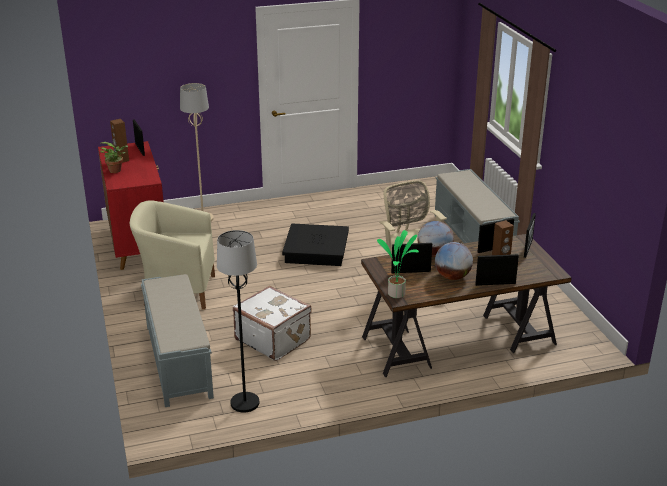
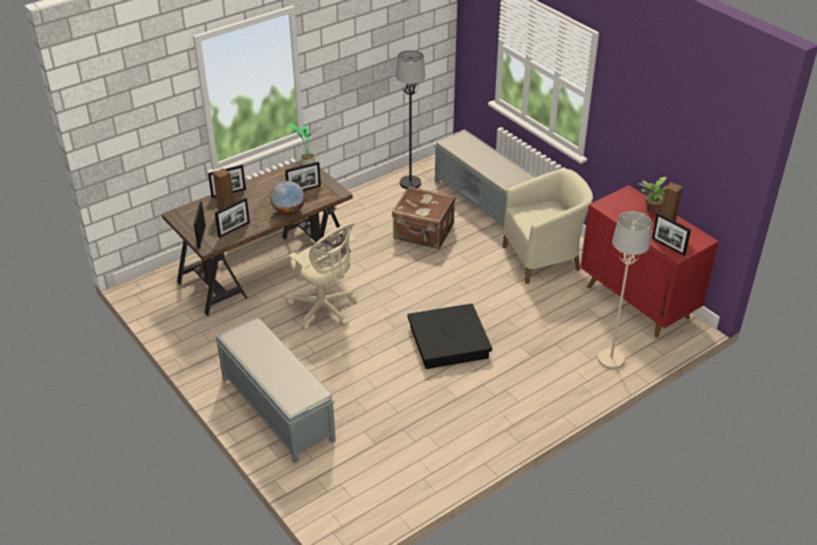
camera: 160 degrees right, 10 degrees up
white suitcase [233,286,312,361] -> brown suitcase [392,186,455,249]
globe [435,242,473,280] -> none

